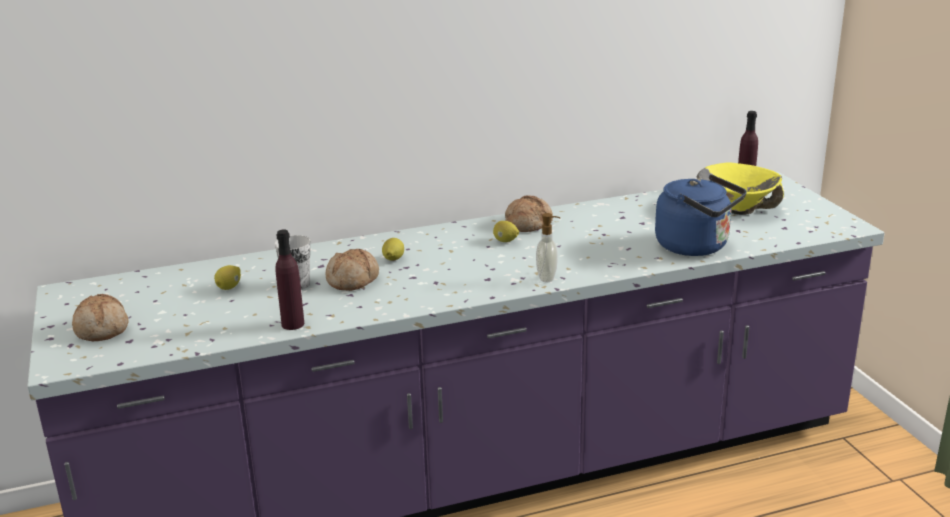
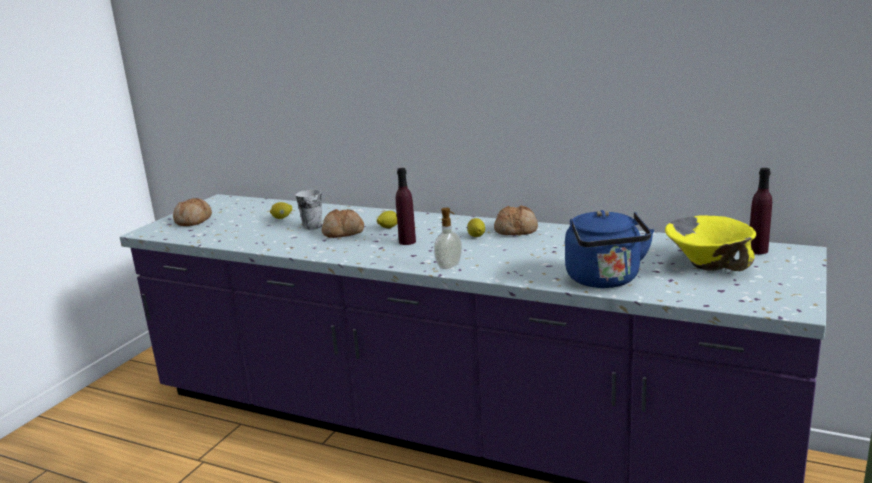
camera: 45 degrees right, 5 degrees down
purple bottle [276,230,304,330] -> purple bottle moved to [396,168,416,245]

